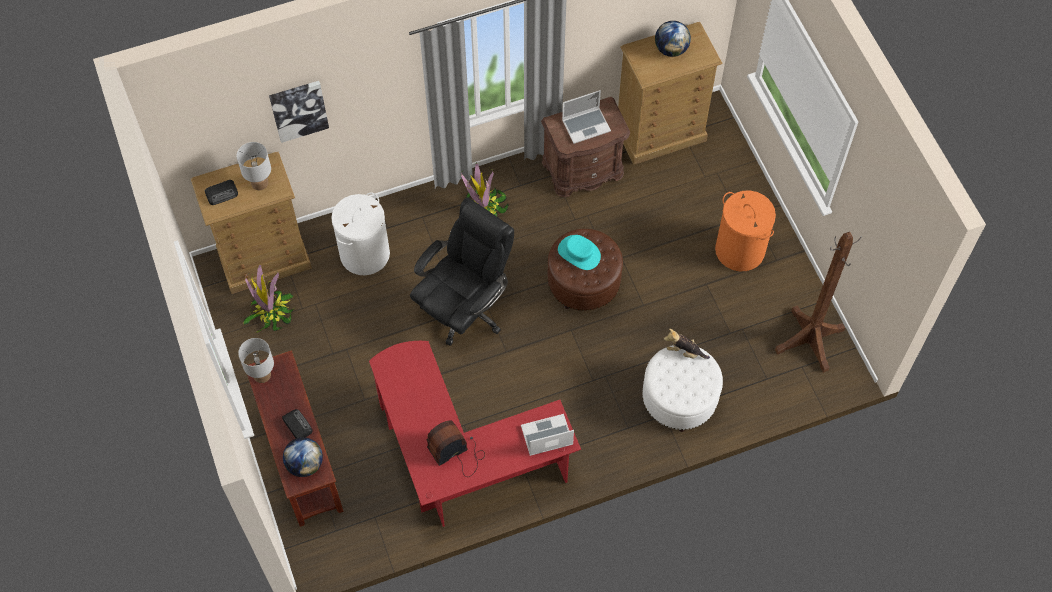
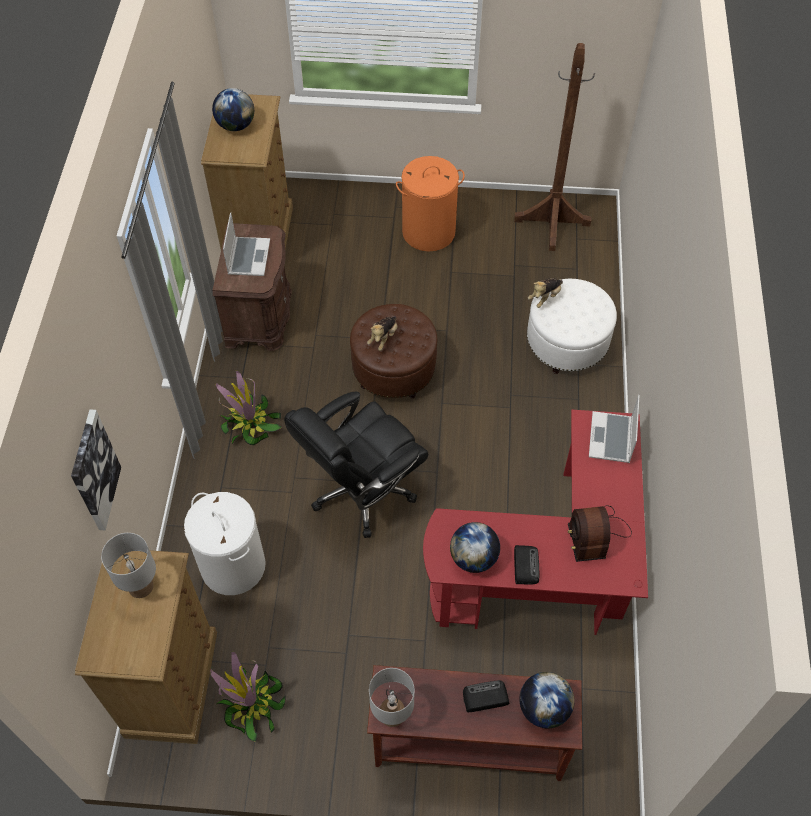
camera: 65 degrees left, 5 degrees down
radio [205,180,238,205] -> radio moved to [514,545,539,584]
black office chair [410,198,514,346] -> black office chair turned 105 degrees counterclockwise [284,392,428,538]
turquoise hat [558,235,601,270] -> plush toy [367,316,397,351]
none -> globe [450,522,500,573]

